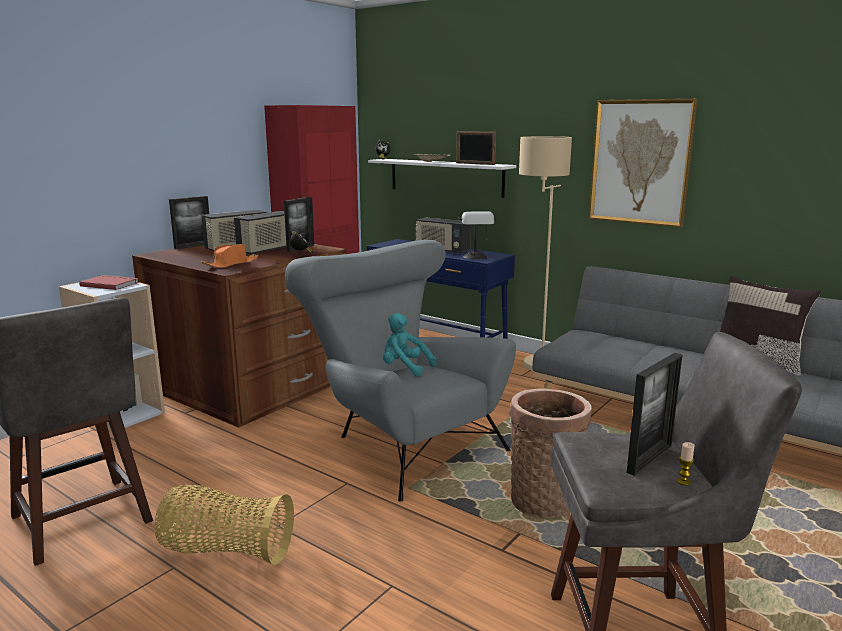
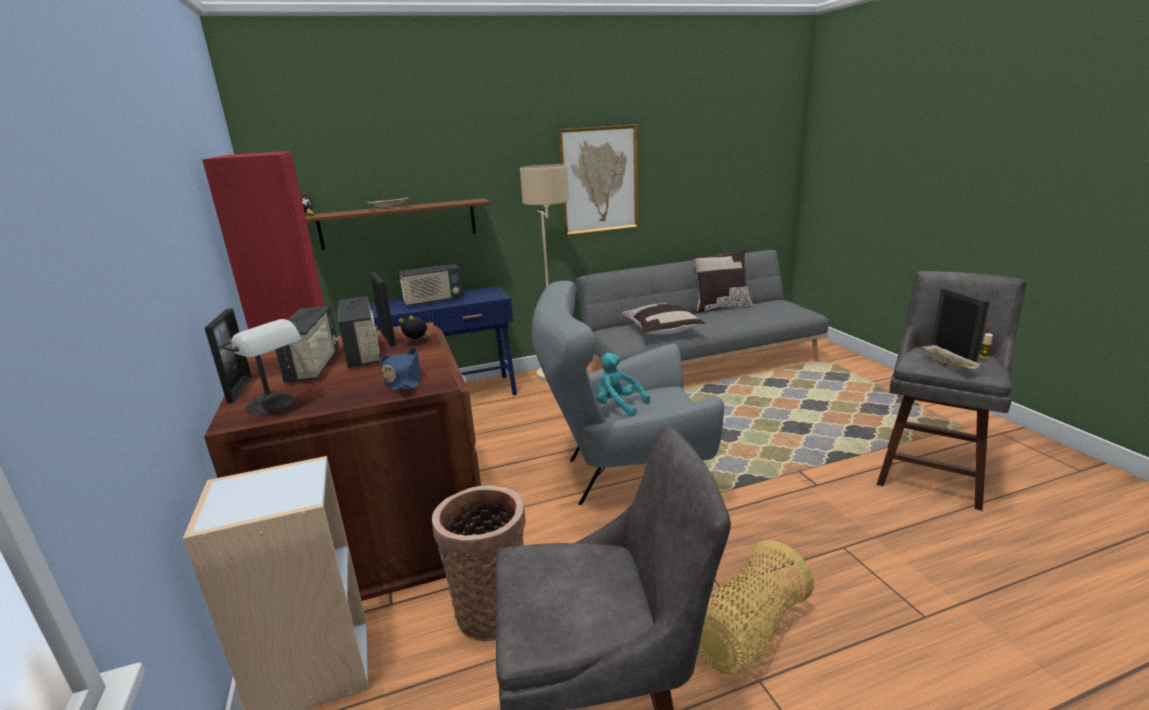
camera: 55 degrees left, 5 degrees up
red book [79,275,139,290] -> none
orange hat [201,244,258,268] -> blue hat [380,348,421,390]
white shelf [368,159,516,198] -> brown shelf [305,198,490,250]
turquoise plush toy [383,313,437,376] -> turquoise plush toy turned 60 degrees clockwise [596,353,650,416]
picture frame [456,131,496,165] -> none
table lamp [458,211,497,260] -> table lamp moved to [219,319,301,415]
basket [509,388,592,519] -> basket moved to [432,485,526,641]
none -> pillow [622,303,706,334]
none -> beige tray [922,344,982,369]

